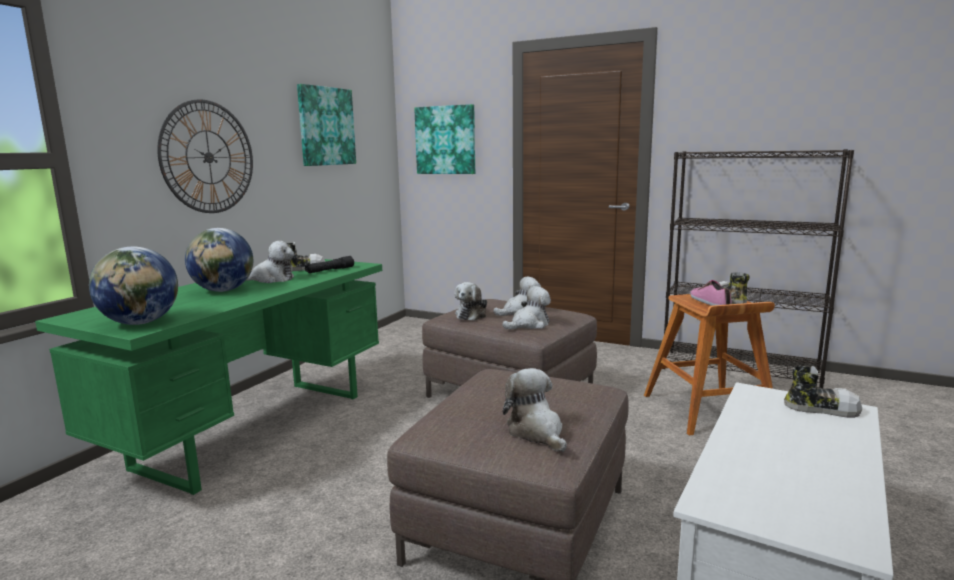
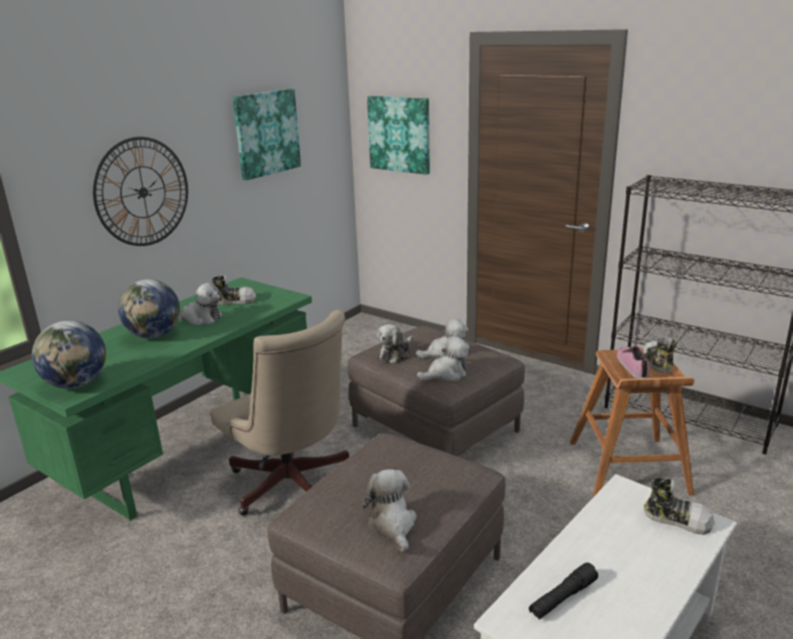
camera: 10 degrees right, 10 degrees up
black flashlight [305,256,354,273] -> black flashlight moved to [529,562,598,619]
none -> beige office chair [210,310,349,516]

